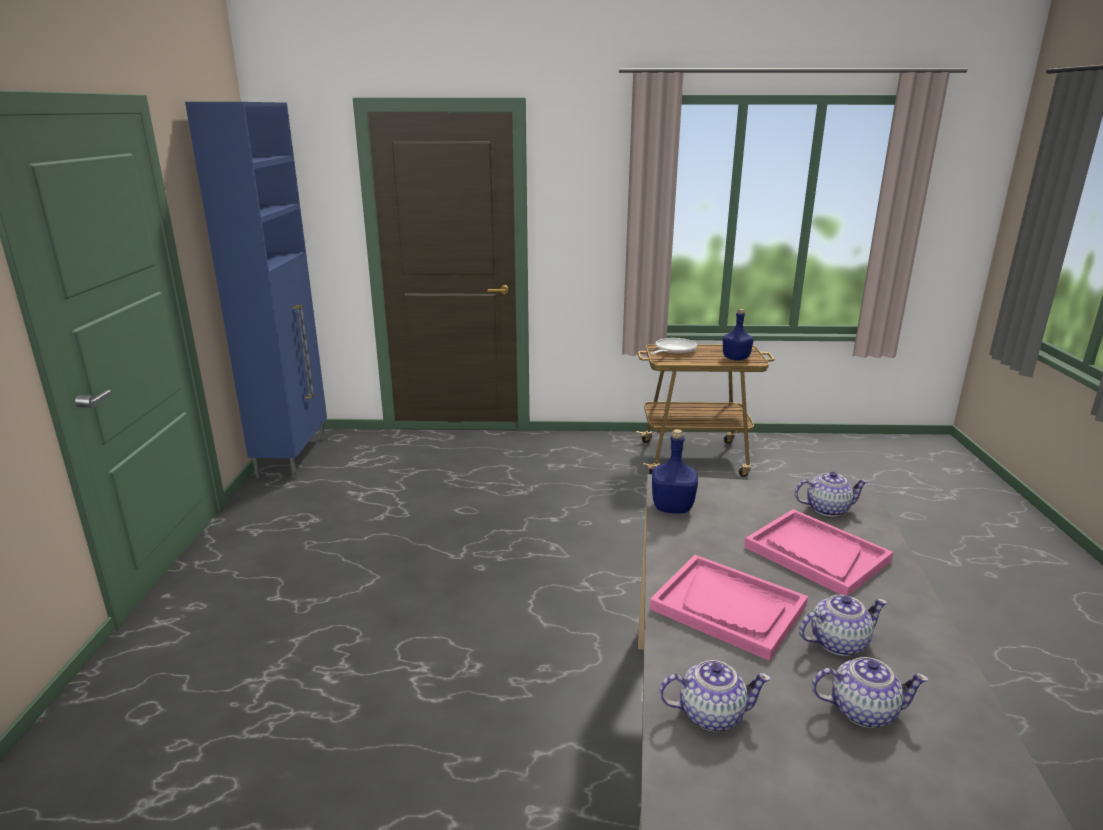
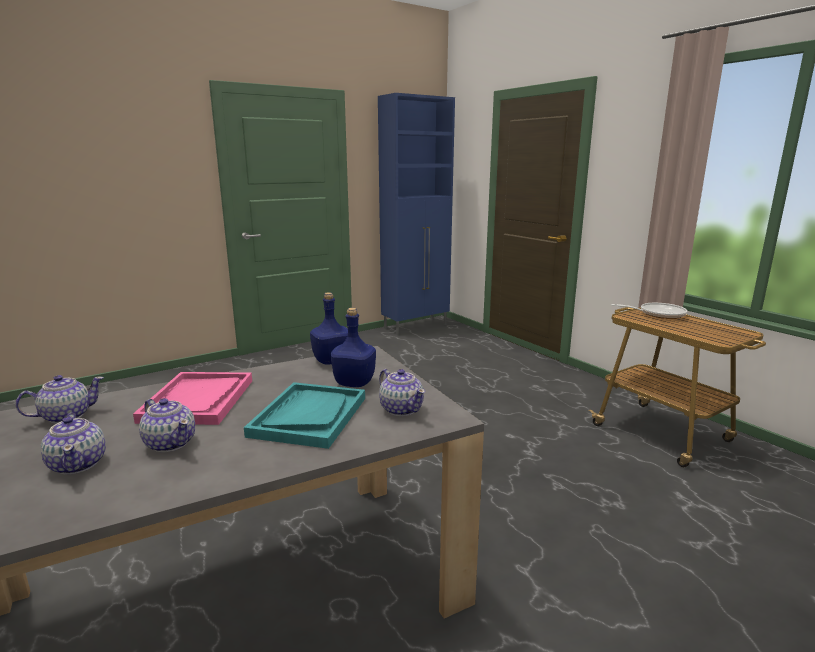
camera: 55 degrees right, 5 degrees down
teapot [659,660,771,731] -> teapot turned 90 degrees counterclockwise [16,375,104,424]
blue bottle [723,309,754,361] -> blue bottle moved to [331,308,376,387]
pink tray [744,509,893,596] -> turquoise tray [244,382,365,449]

